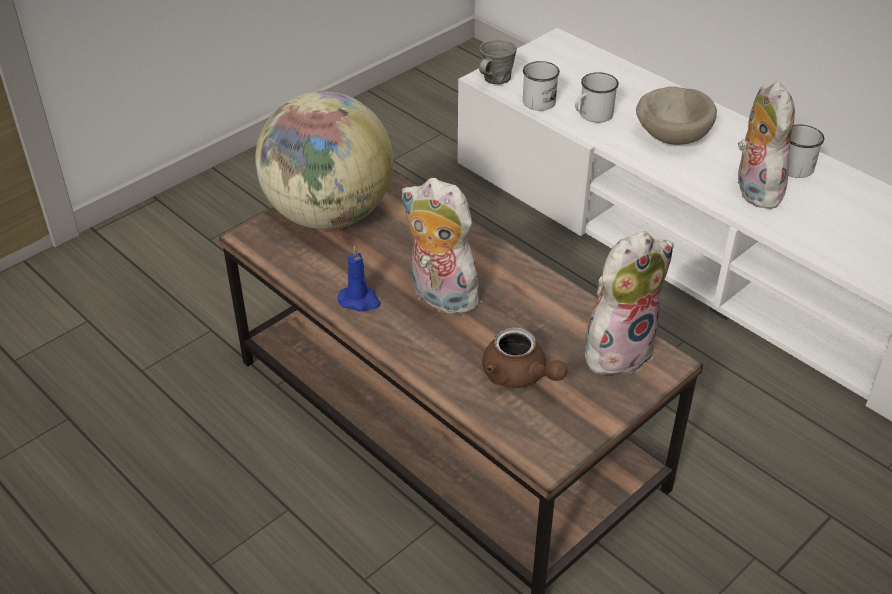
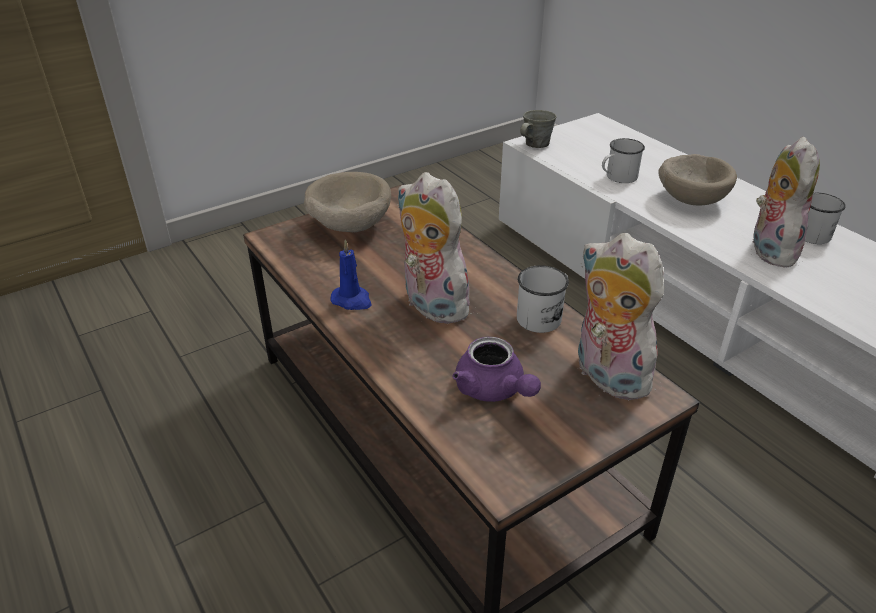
camera: 10 degrees right, 5 degrees down
globe [255,91,393,230] -> beige bowl [304,172,391,232]
brown teapot [482,327,568,388] -> purple teapot [453,337,541,402]
white mug [523,61,560,111] -> white mug moved to [517,265,569,333]
plush toy [585,231,674,375] -> plush toy turned 105 degrees counterclockwise [578,233,664,400]

